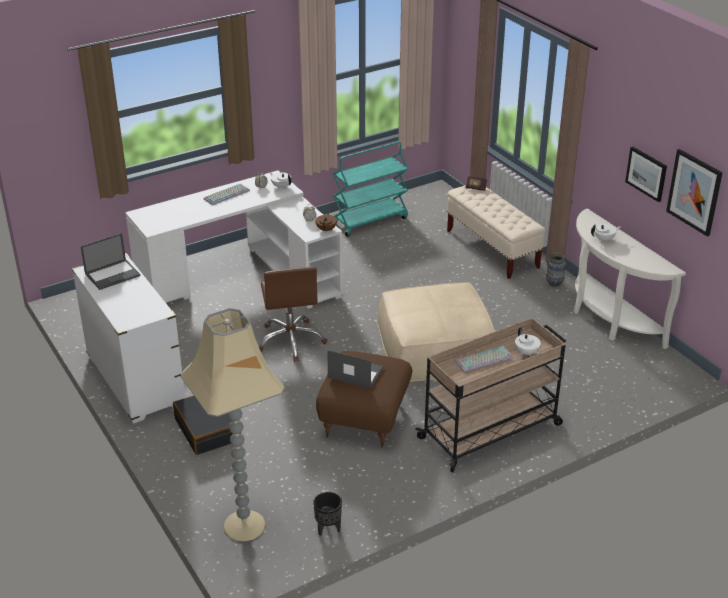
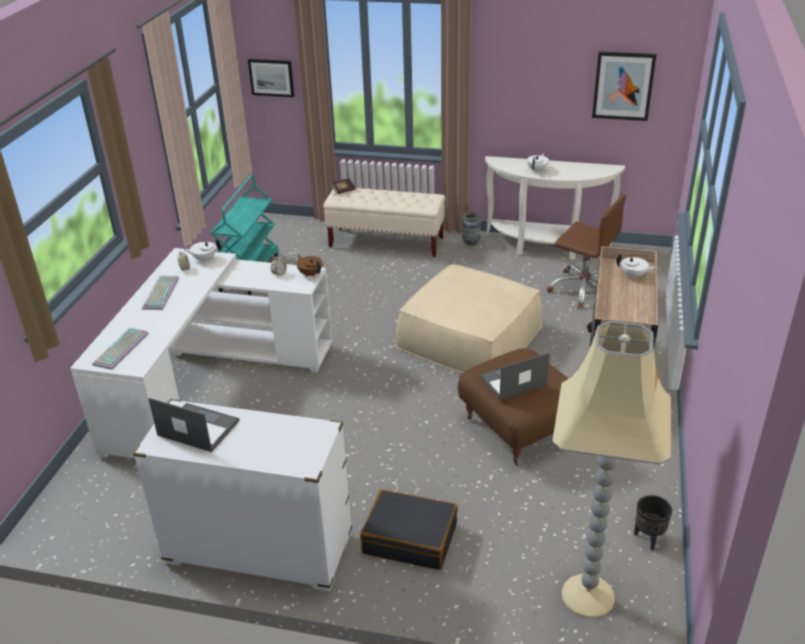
camera: 45 degrees left, 0 degrees up
laptop [81,233,141,290] -> laptop turned 75 degrees counterclockwise [148,398,240,452]
brown office chair [259,267,327,362] -> brown office chair moved to [547,195,626,309]
keyboard [455,346,513,372] -> keyboard moved to [92,328,149,370]
picture [625,147,667,202] -> picture moved to [248,59,294,97]

